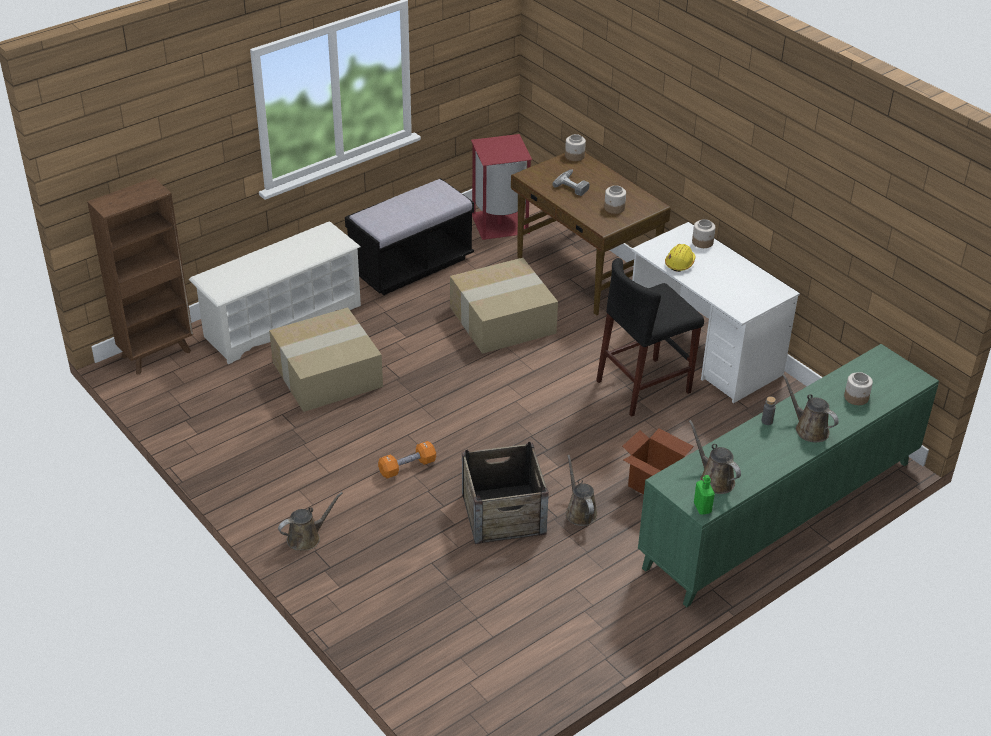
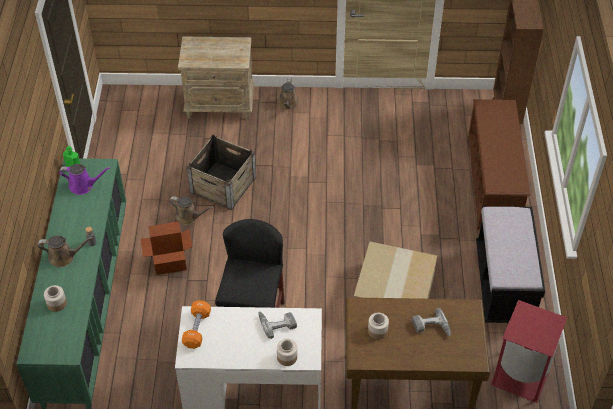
camera: 130 degrees right, 10 degrees up
white shoe rack [189,221,361,364] -> brown shoe rack [467,99,530,231]
cardboard box [269,307,383,412] -> none
orange dumbbell [378,441,436,478] -> orange dumbbell moved to [182,300,211,349]
jar [565,134,586,161] -> none
yellow hard hat [665,244,695,272] -> power drill [259,311,297,339]
brown watering can [689,420,741,494] -> purple watering can [59,164,111,195]
none -> beige nightstand [178,37,254,120]

